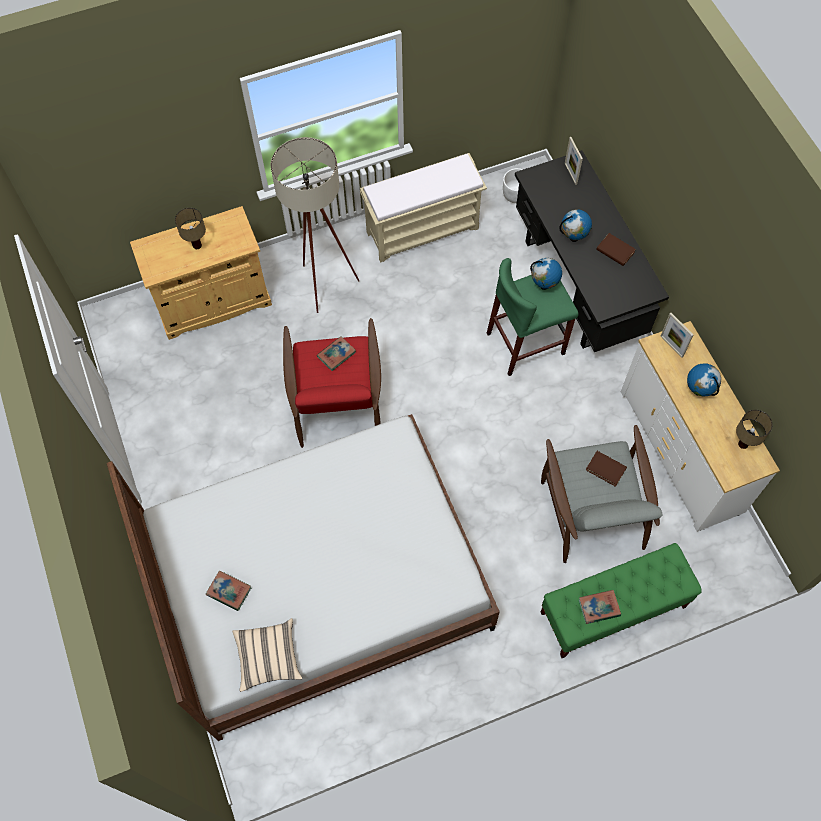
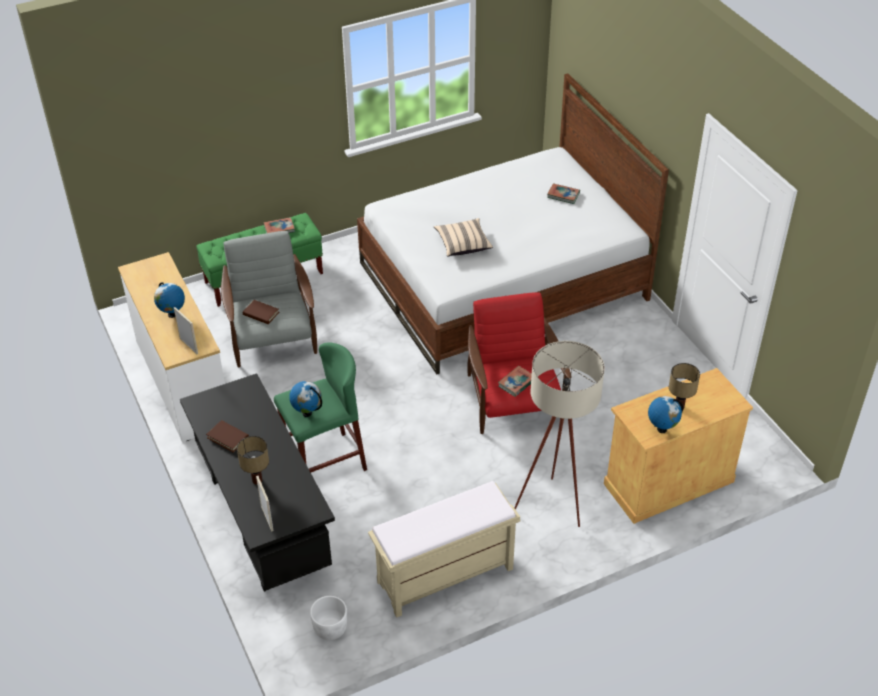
camera: 175 degrees right, 20 degrees down
beige pillow [232,618,302,692] -> beige pillow moved to [434,218,493,257]
globe [559,209,592,242] -> globe moved to [648,396,683,433]
table lamp [736,410,773,449] -> table lamp moved to [237,436,269,484]

